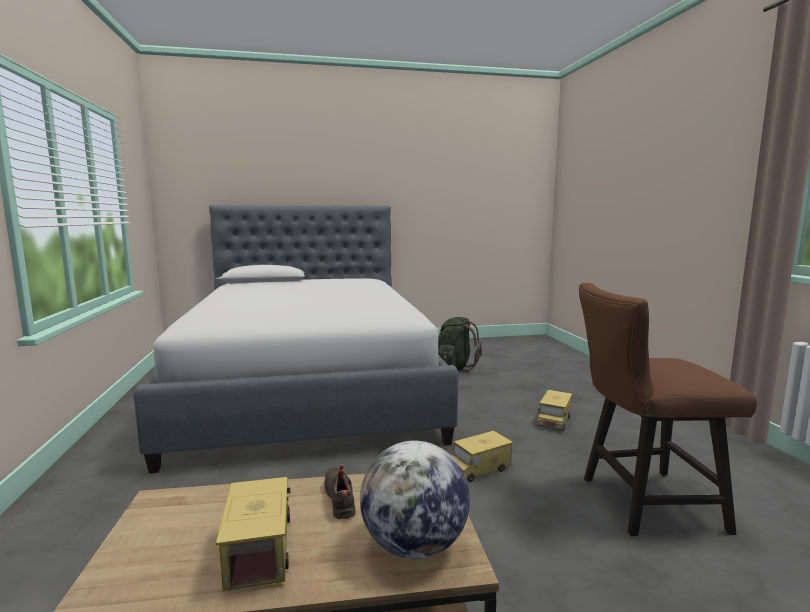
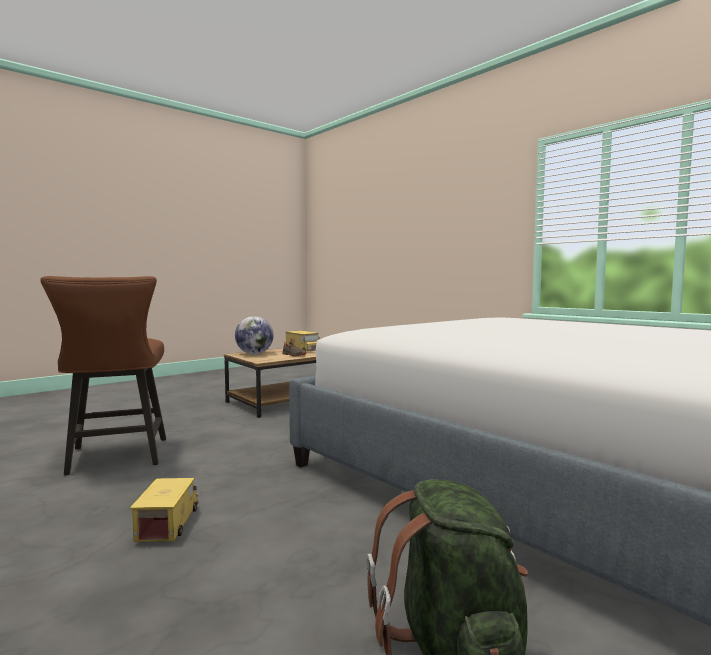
camera: 150 degrees right, 5 degrees down
toy truck [451,431,514,482] -> none
brown chair [579,283,757,536] -> brown chair turned 105 degrees clockwise [40,276,166,476]

